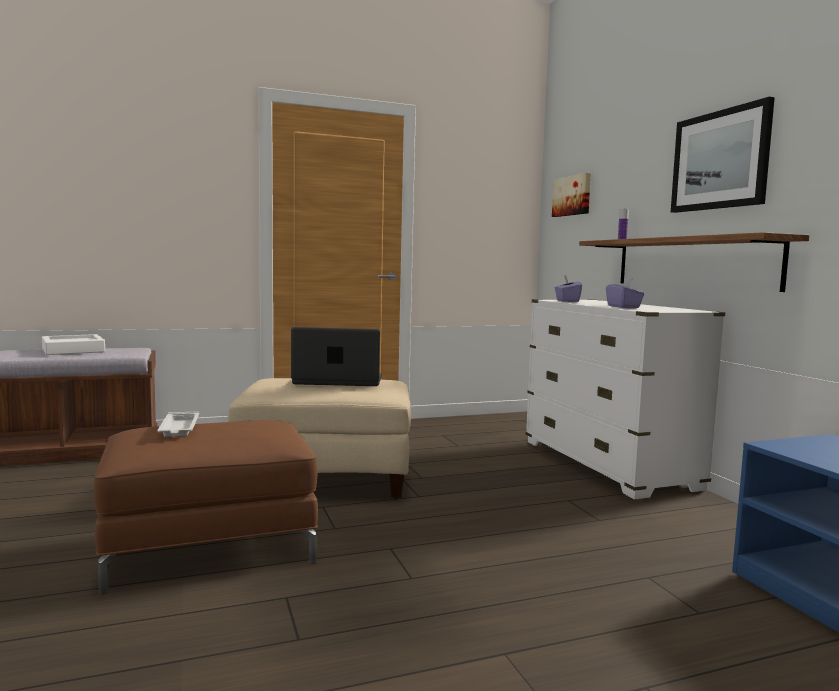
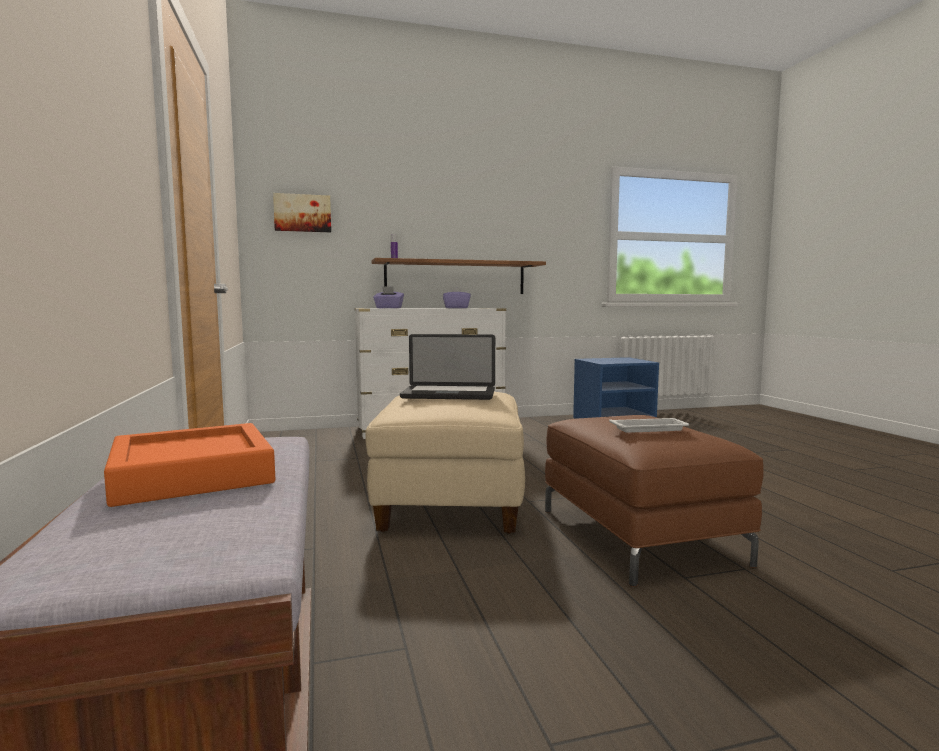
camera: 85 degrees left, 0 degrees up
white tray [42,334,105,355] -> orange tray [104,423,275,507]
laptop [291,327,382,386] -> laptop turned 90 degrees counterclockwise [400,334,495,400]
picture [671,97,775,213] -> none

